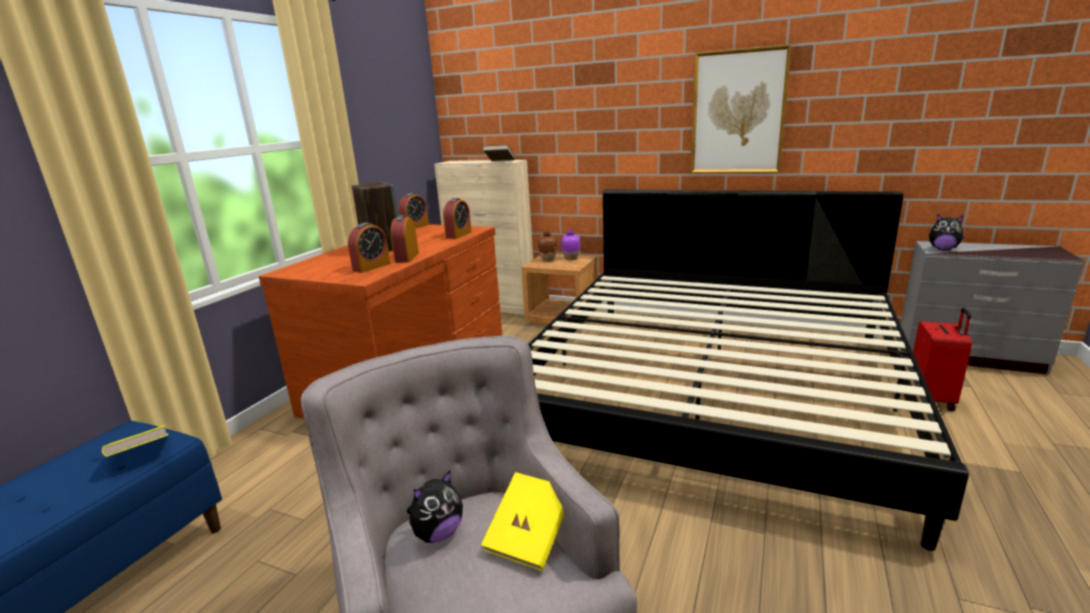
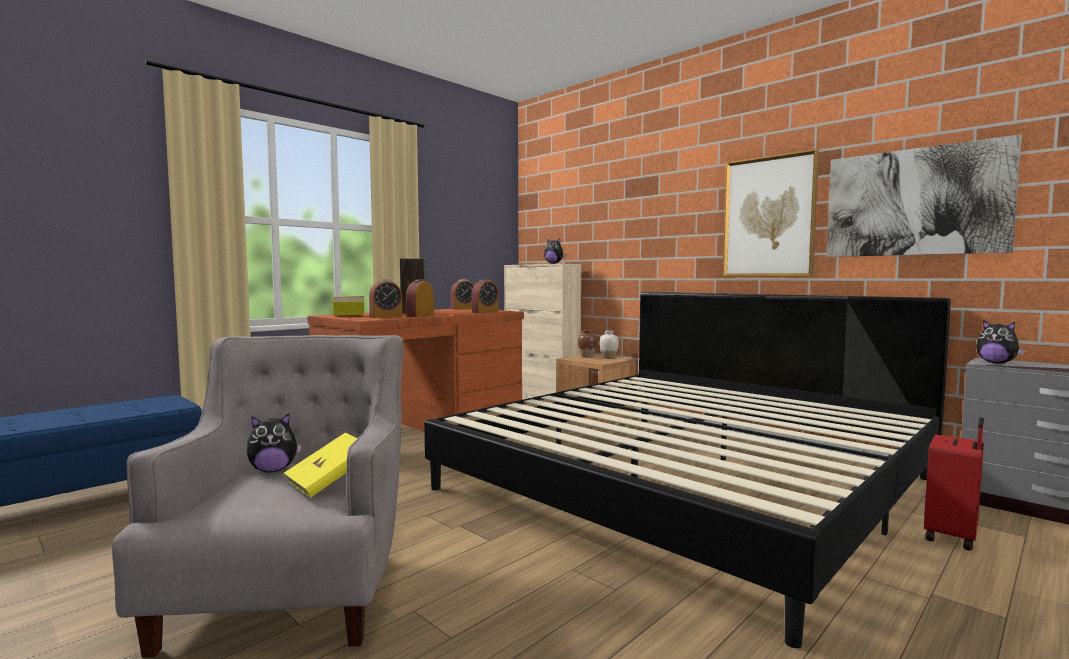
camera: 20 degrees right, 15 degrees down
yellow book [102,425,168,457] -> yellow book moved to [332,296,364,316]
brown book [483,144,515,161] -> plush toy [544,239,566,264]
purple vase [561,231,580,260] -> white vase [600,331,619,359]
none -> picture [826,134,1022,257]

